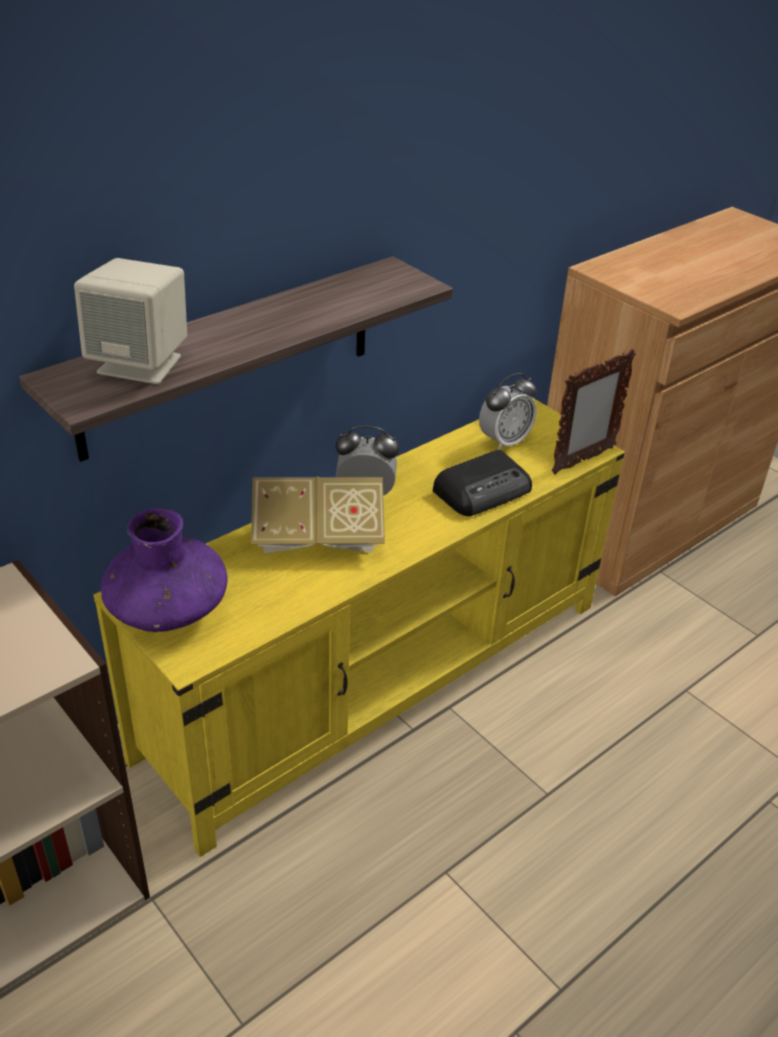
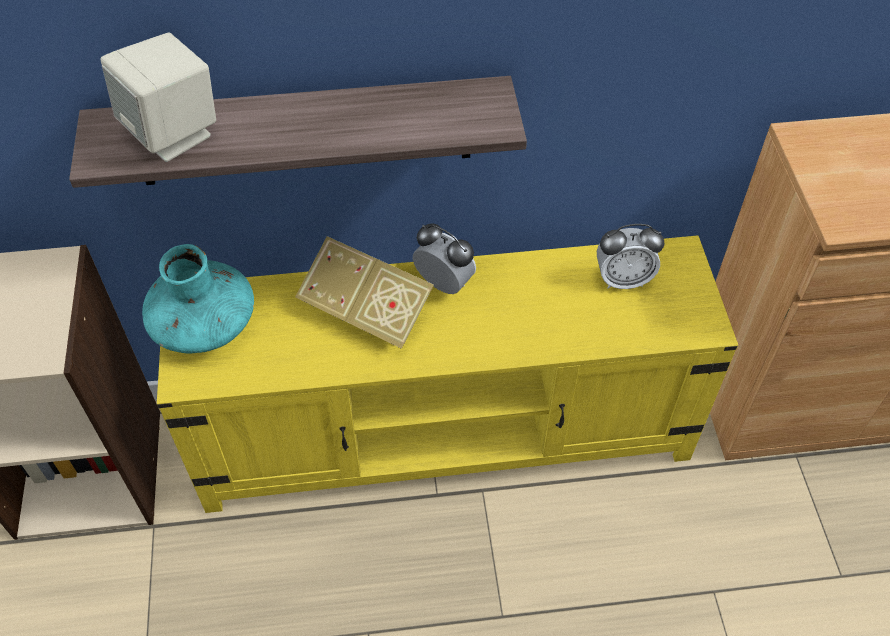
camera: 35 degrees right, 15 degrees up
purple vase [101,508,228,632] -> turquoise vase [142,244,254,354]
radio [433,450,532,516] -> none
picture frame [552,349,636,475] -> none

